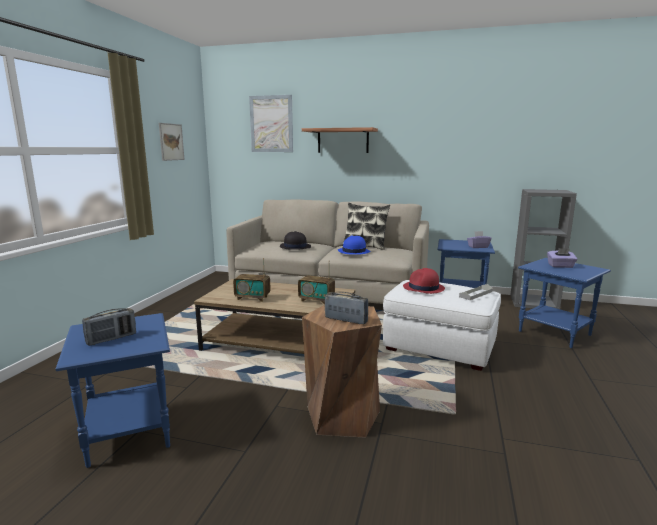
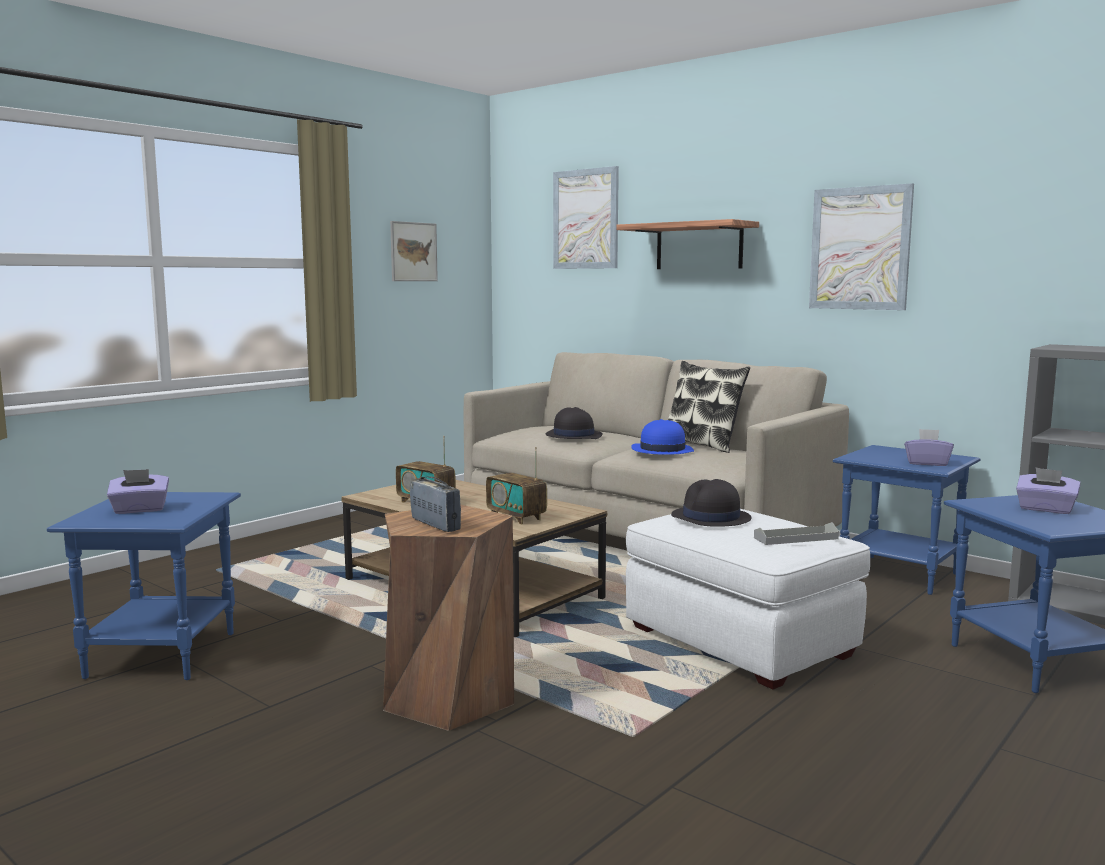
camera: 25 degrees right, 5 degrees down
radio [82,308,136,346] -> purple tissue box [107,469,169,514]
red hat [403,268,445,294] -> black hat [671,479,752,527]
none -> picture [809,183,914,310]

